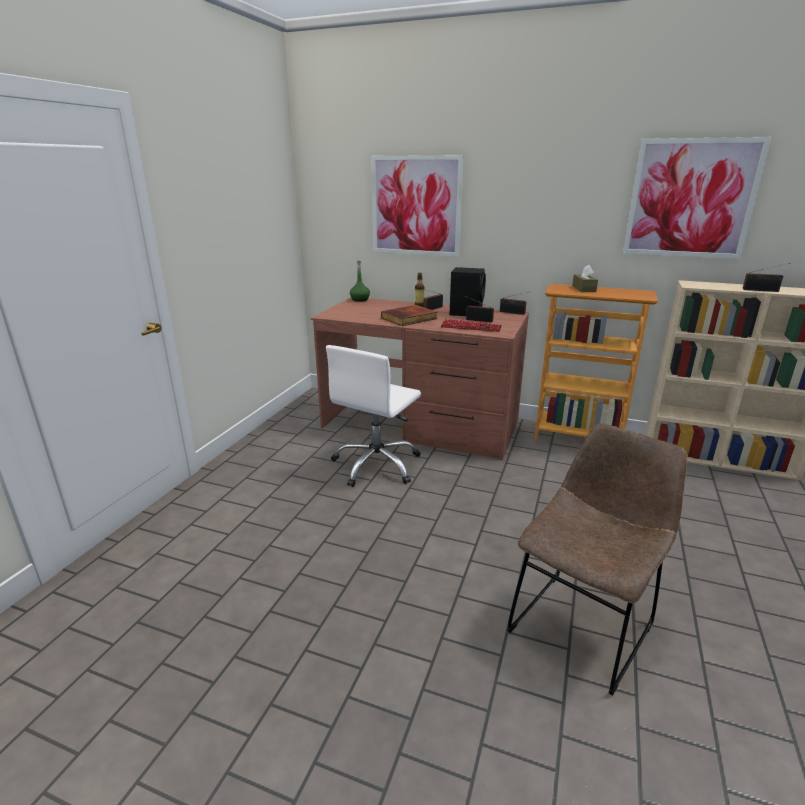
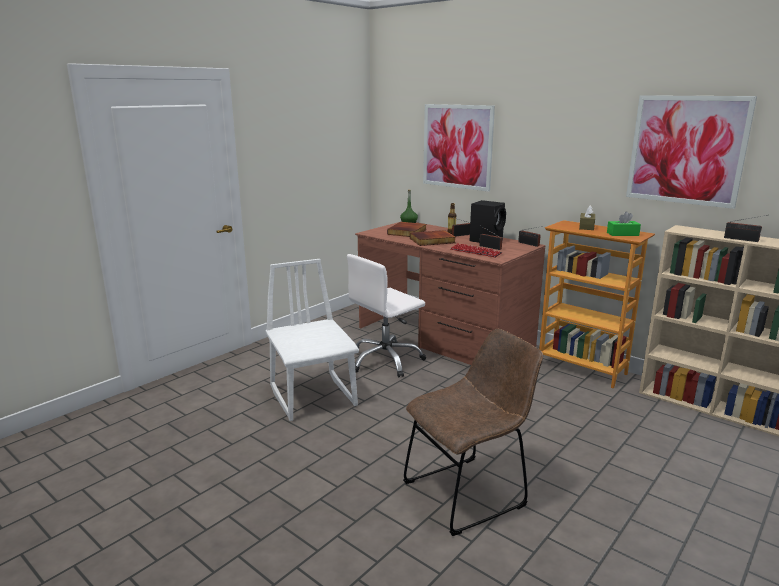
camera: 20 degrees right, 5 degrees down
none -> white chair [266,259,359,421]
none -> book [387,222,427,237]
none -> green tissue box [607,211,641,236]

